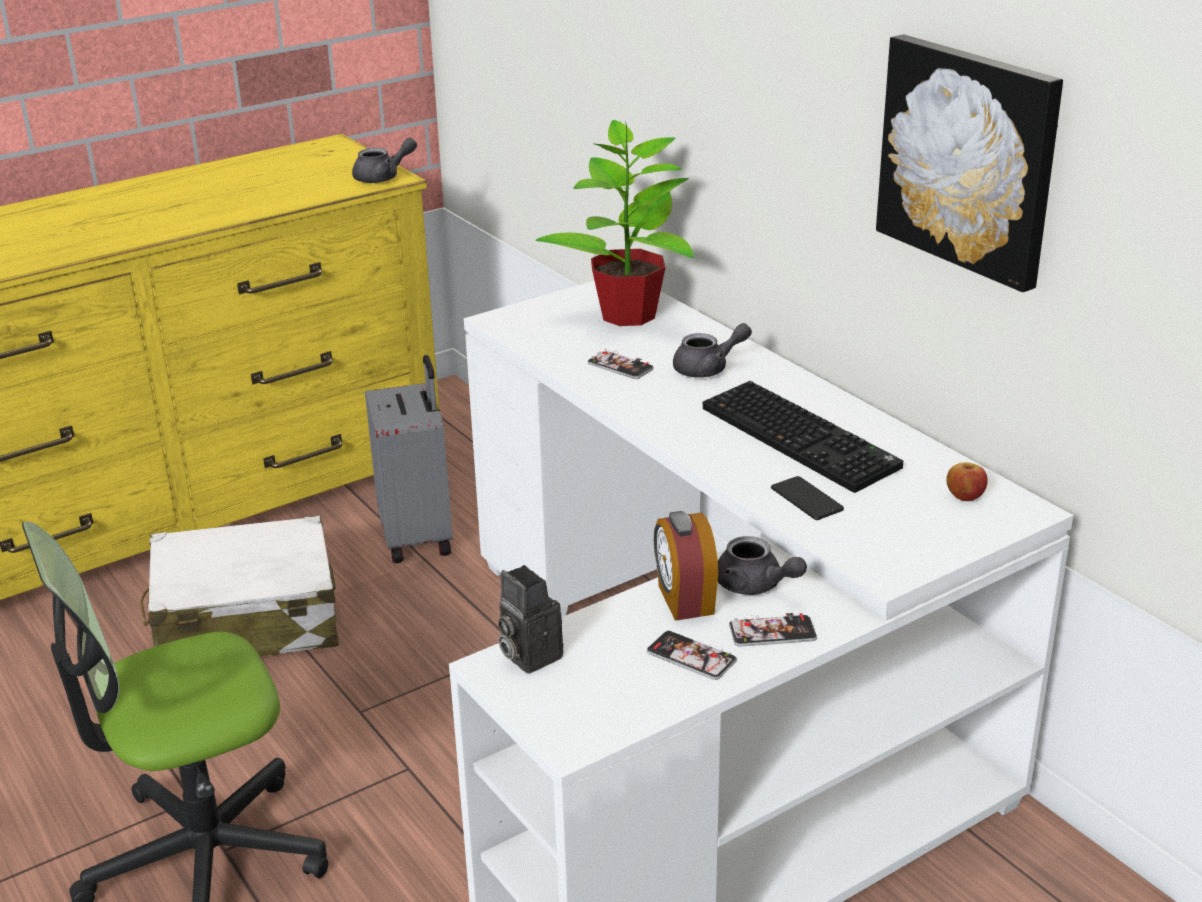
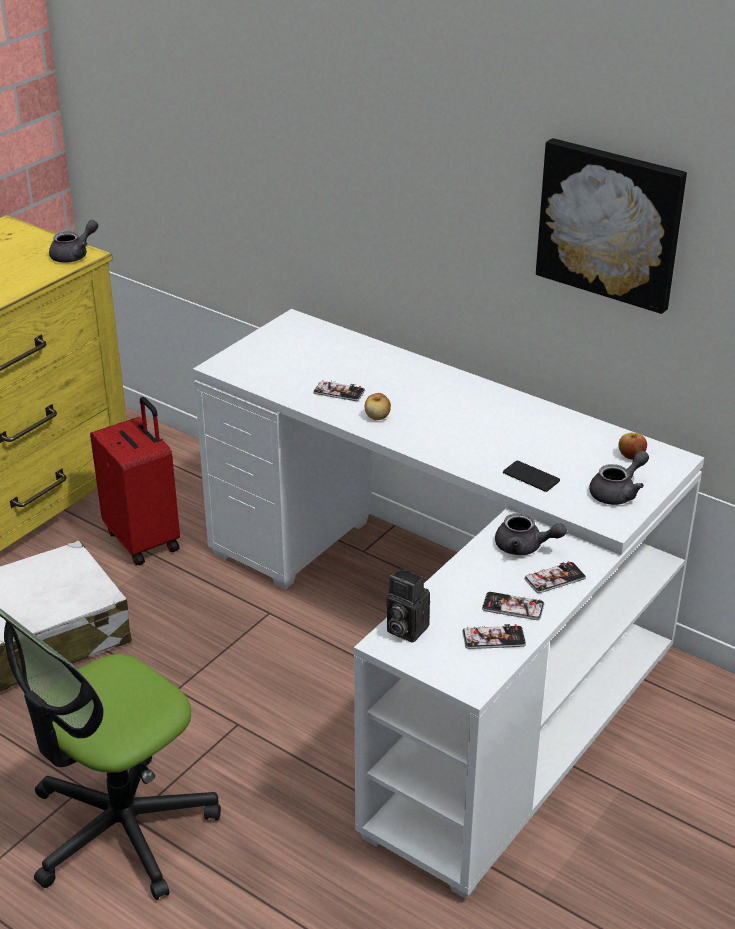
camera: 20 degrees left, 5 degrees up
grey suitcase [365,355,453,563] -> red suitcase [90,397,180,566]
potted plant [536,120,694,326] -> none
alarm clock [654,511,718,621] -> none
grey teapot [673,323,752,378] -> grey teapot moved to [589,450,649,505]
keyboard [703,381,903,493] -> none
none -> apple [365,393,391,420]
none -> phone [462,624,526,649]

